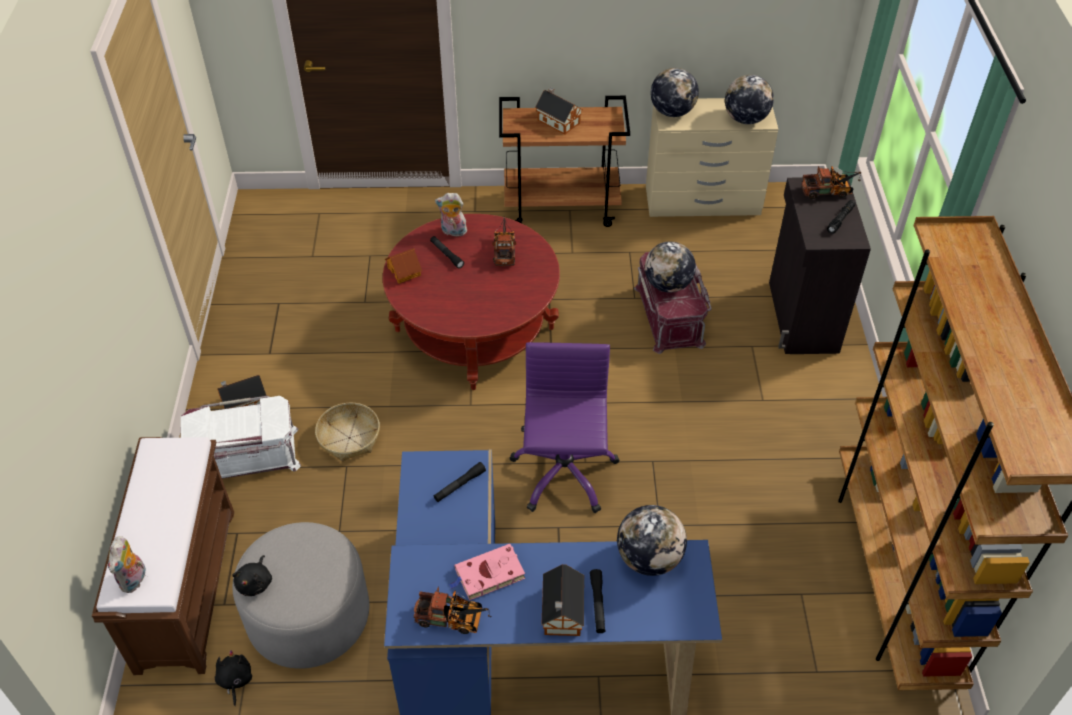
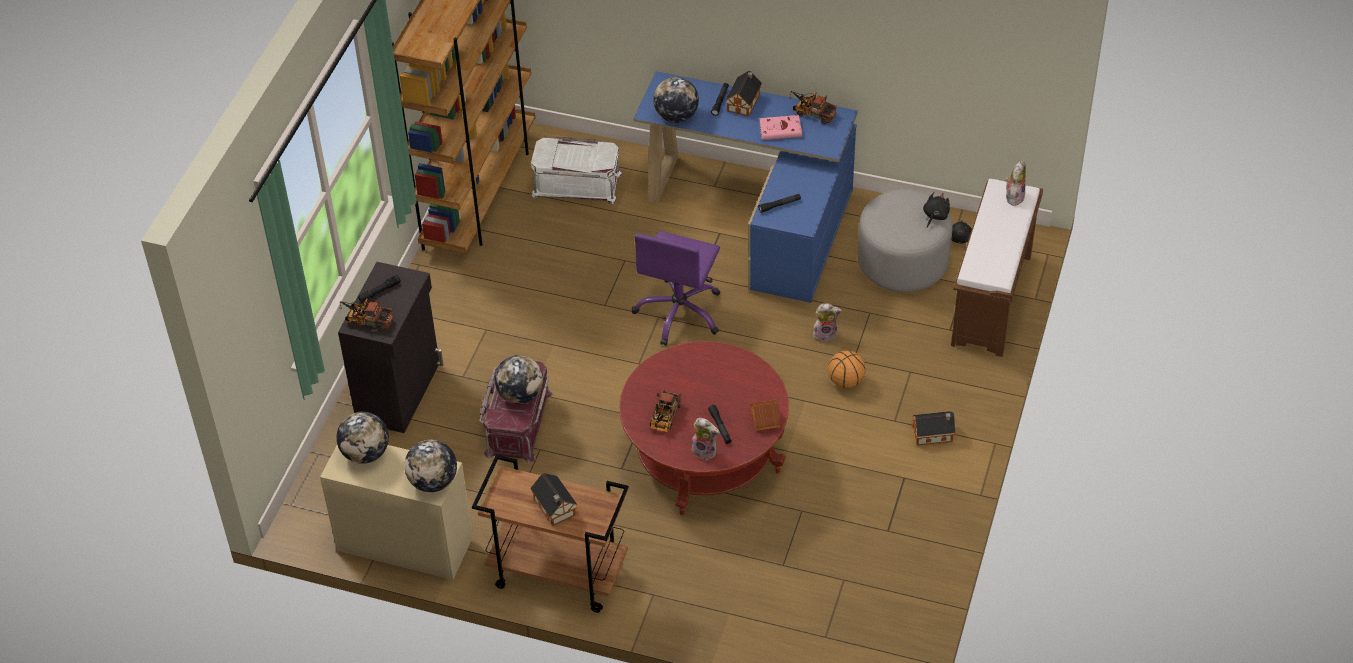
camera: 160 degrees left, 0 degrees up
white storage box [181,396,301,479] -> white storage box moved to [531,137,623,205]
basket [315,403,380,461] -> basketball [828,350,866,388]
none -> plush toy [813,304,842,342]

